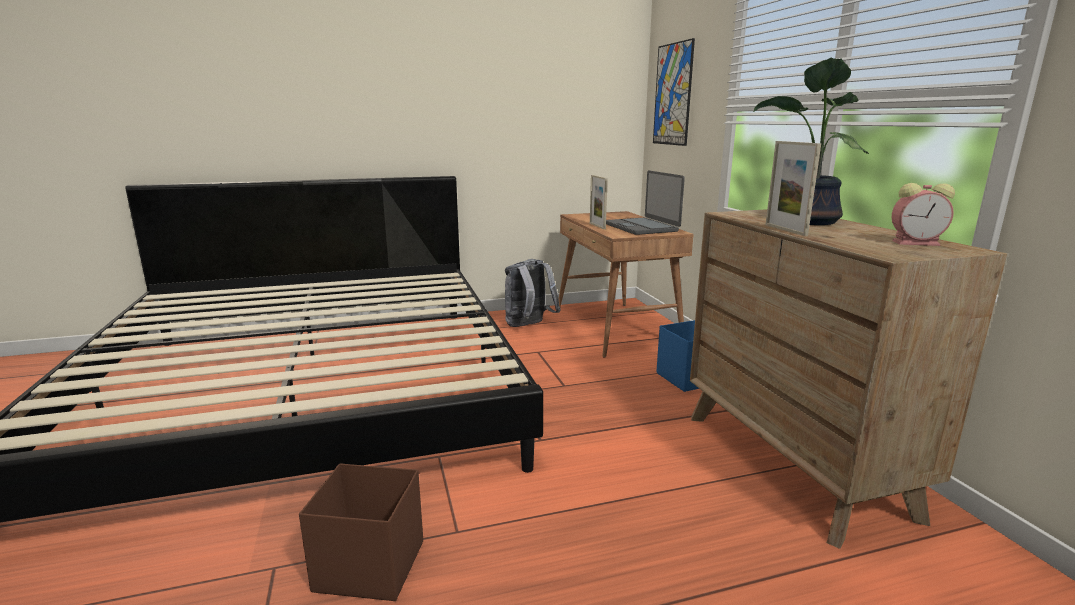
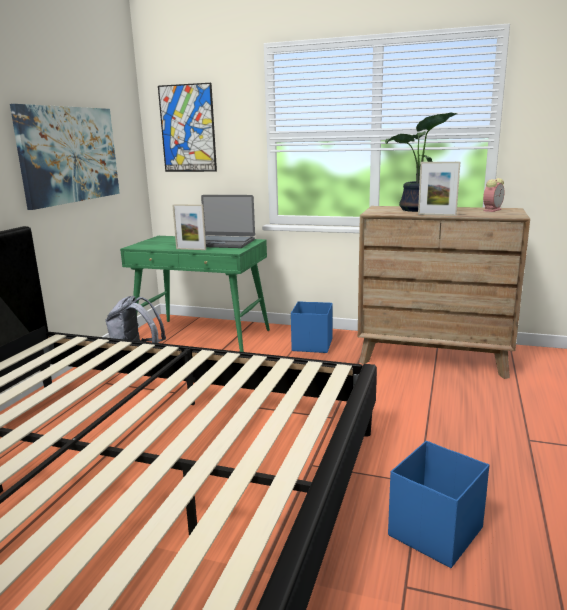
camera: 55 degrees left, 0 degrees up
brown storage box [299,463,423,601] -> blue storage box [388,441,489,568]
brown desk [559,211,694,358] -> green desk [120,236,270,352]
none -> picture [10,104,120,210]

